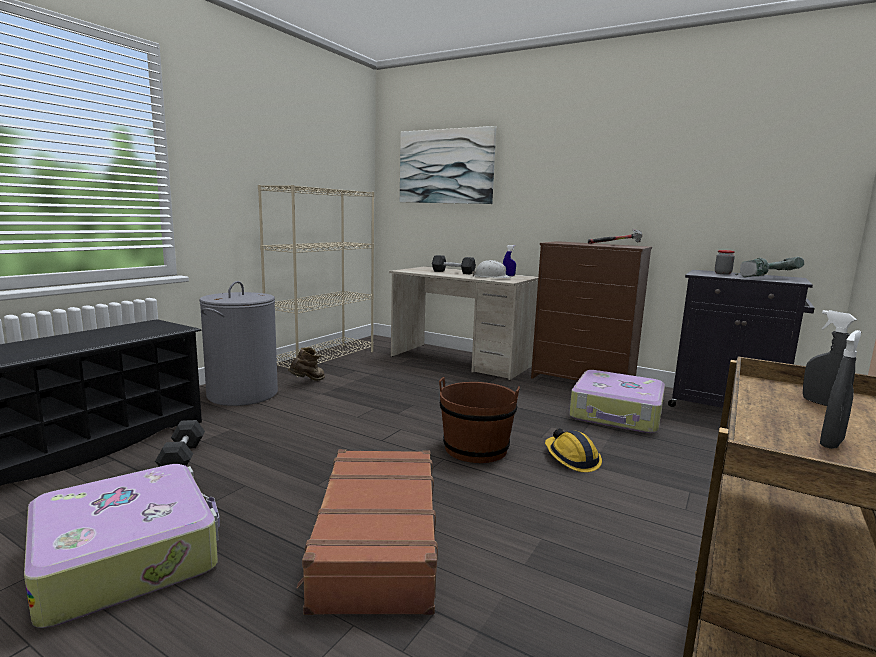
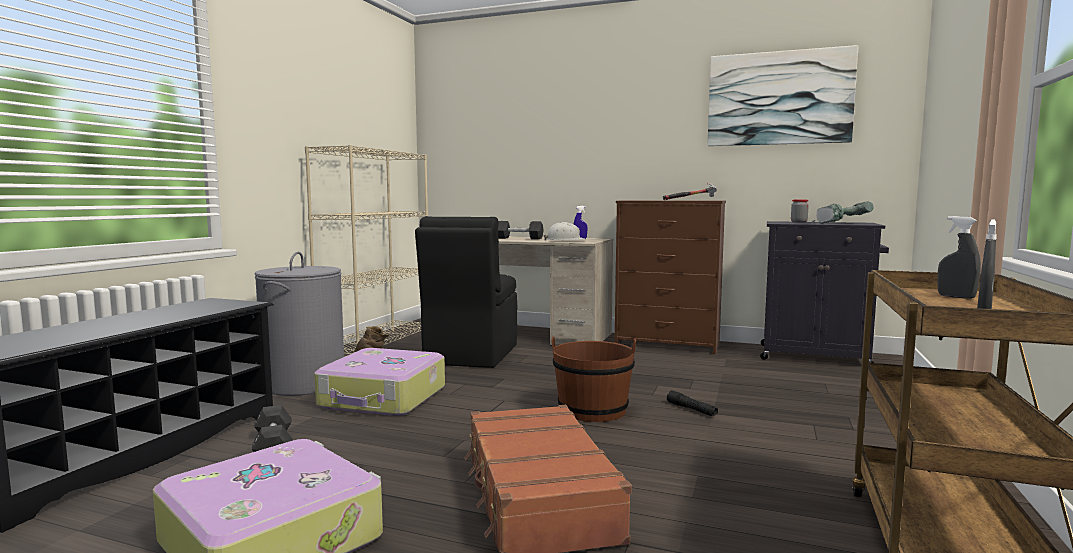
camera: 10 degrees left, 5 degrees down
picture [400,126,496,204] -> picture moved to [708,45,858,146]
hard hat [545,428,602,472] -> black flashlight [667,390,718,416]
suitcase [569,370,665,433] -> suitcase moved to [314,348,445,416]
none -> black chair [415,216,518,368]

